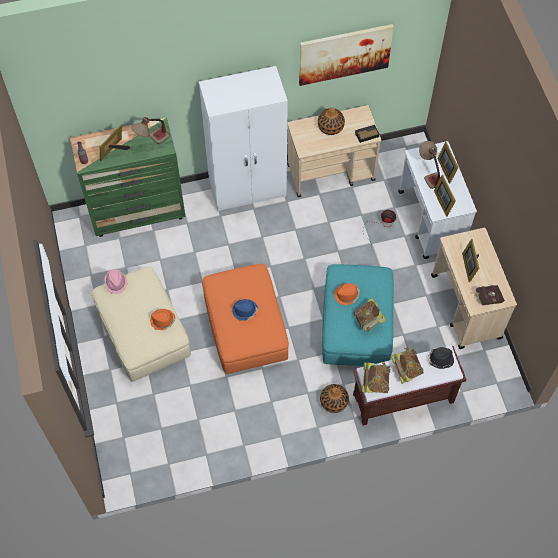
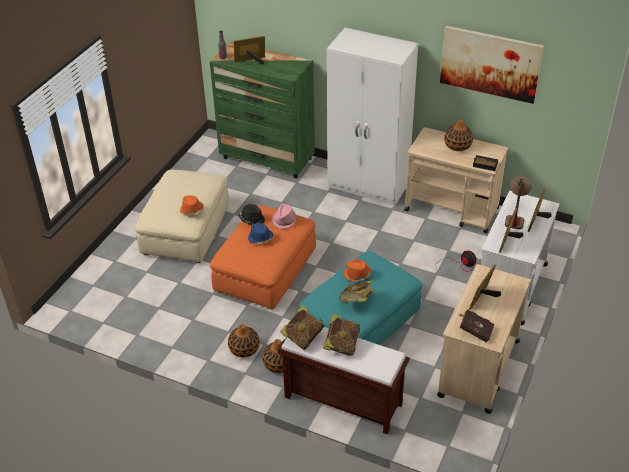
camera: 40 degrees right, 20 degrees down
pink hat [104,269,128,294] -> pink hat moved to [272,204,297,229]
table lamp [131,117,170,144] -> none
black hat [428,347,454,369] -> black hat moved to [239,204,265,225]
none -> vase [228,324,260,357]

